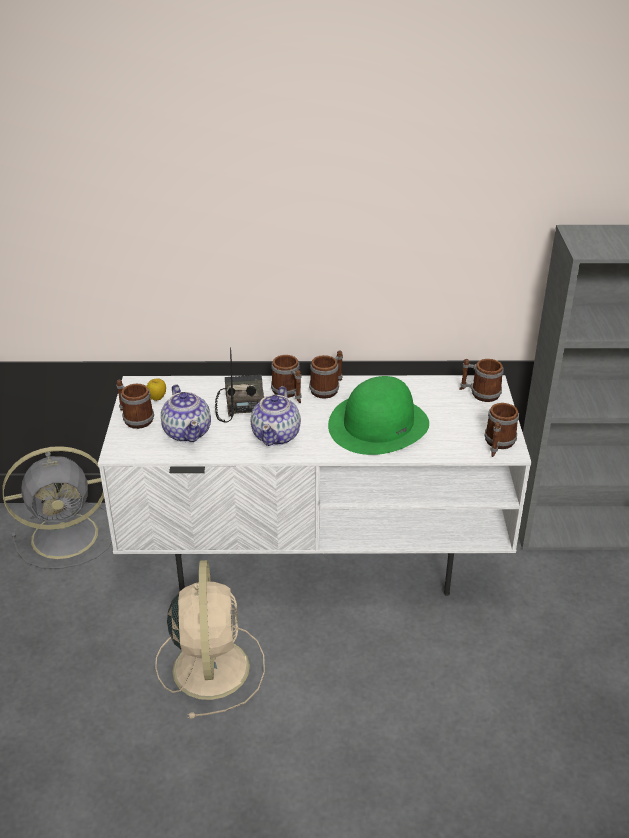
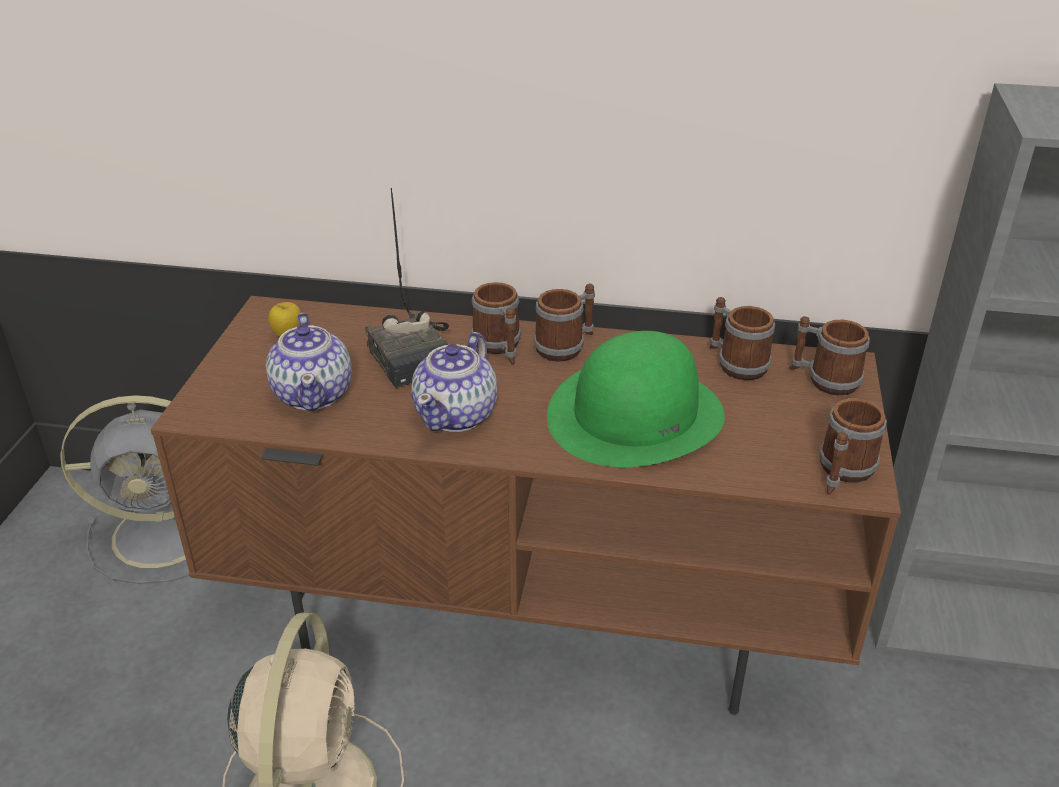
camera: 10 degrees right, 0 degrees up
white tv stand [98,375,532,596] -> brown tv stand [151,296,901,715]
mug [116,380,154,429] -> mug moved to [709,297,775,380]
radio [215,347,264,422] -> radio turned 150 degrees clockwise [365,188,449,388]

